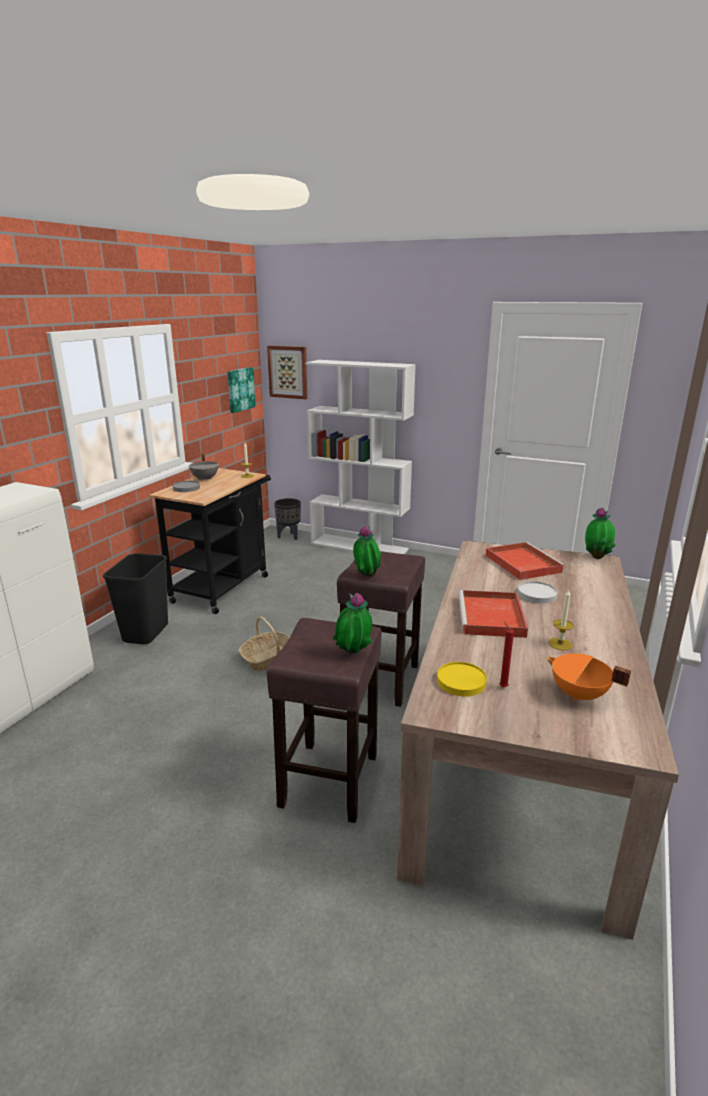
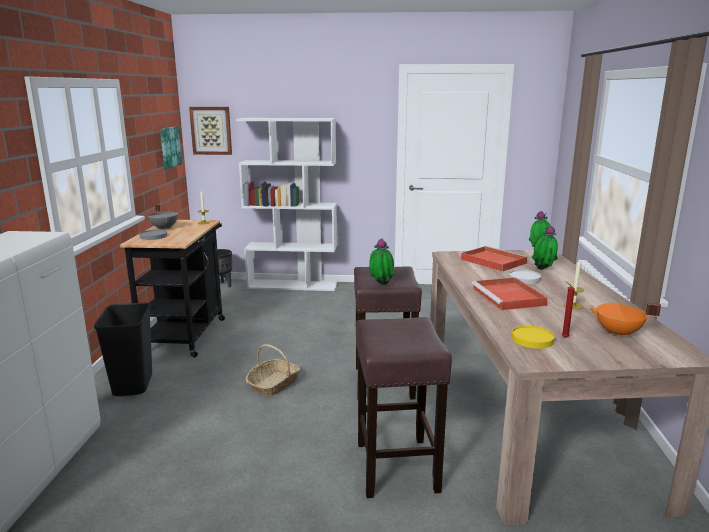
camera: 20 degrees left, 5 degrees down
potted plant [333,593,372,654] -> potted plant moved to [532,225,558,270]

